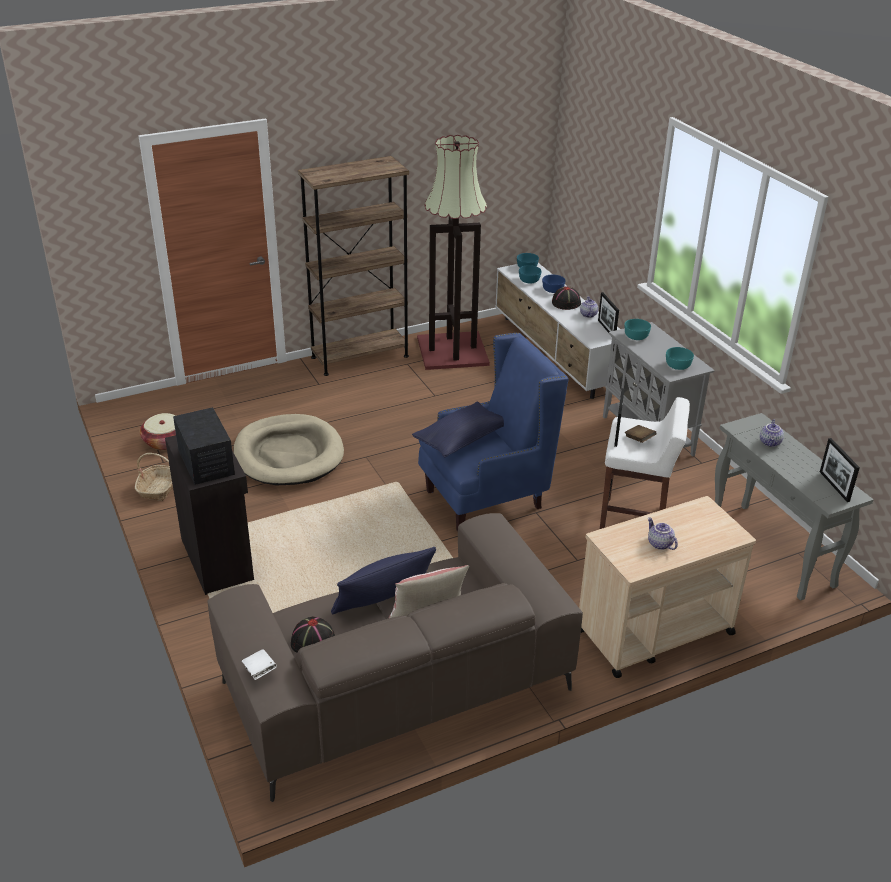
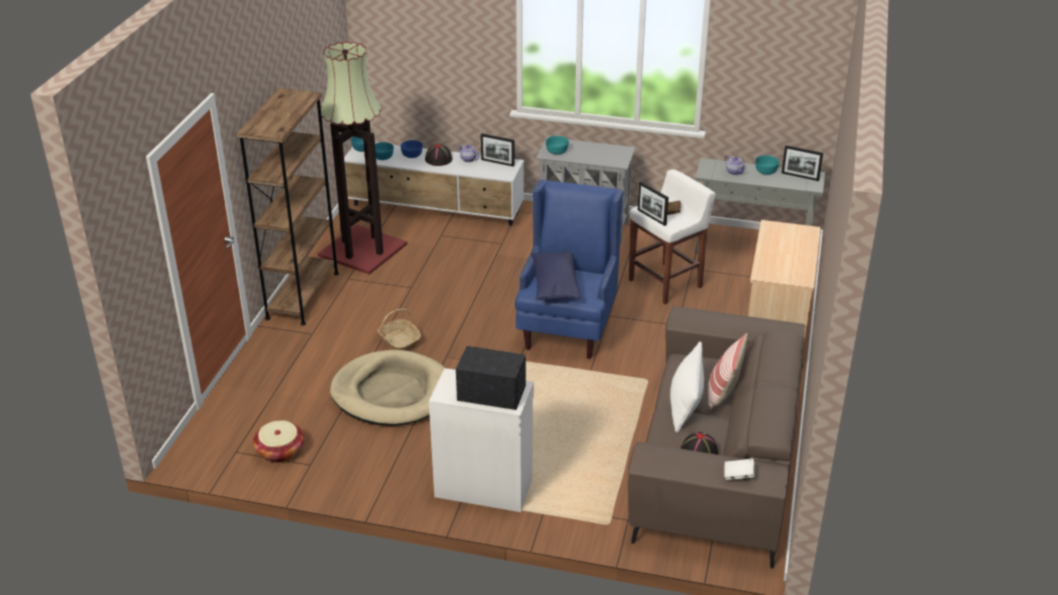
camera: 50 degrees left, 0 degrees up
basket [135,453,173,501] -> basket moved to [377,309,421,351]
black cabinet [165,435,254,595] -> white cabinet [429,368,534,512]
blue pillow [331,547,436,614] -> white pillow [670,341,704,433]
teapot [648,517,678,550] -> none
turquoise bowl [666,347,694,370] -> turquoise bowl moved to [755,155,779,175]

